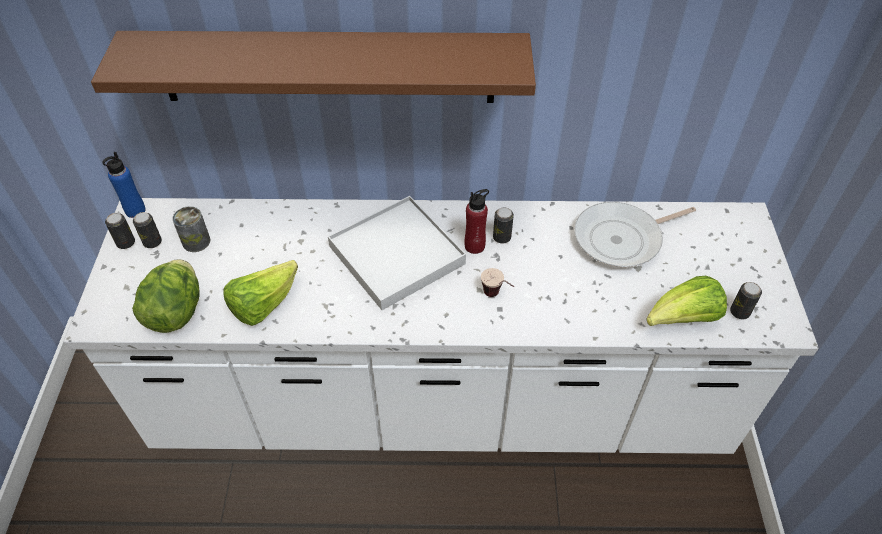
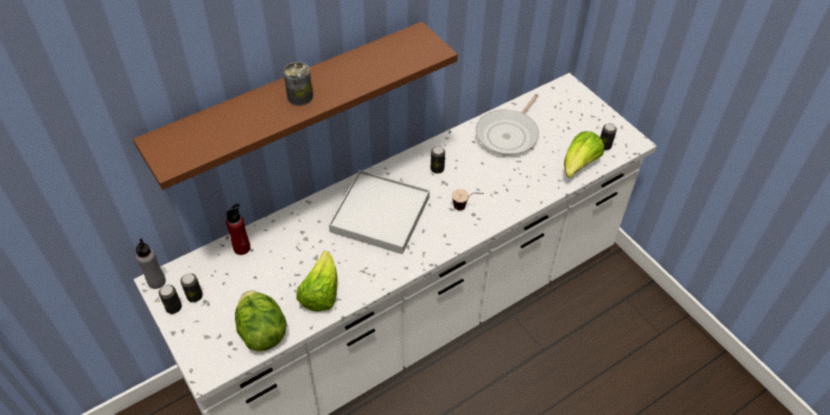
camera: 35 degrees left, 0 degrees up
blue bottle [102,152,146,218] -> grey bottle [136,238,166,289]
can [172,206,210,252] -> can moved to [283,62,313,106]
red bottle [465,189,489,254] -> red bottle moved to [226,204,250,255]

